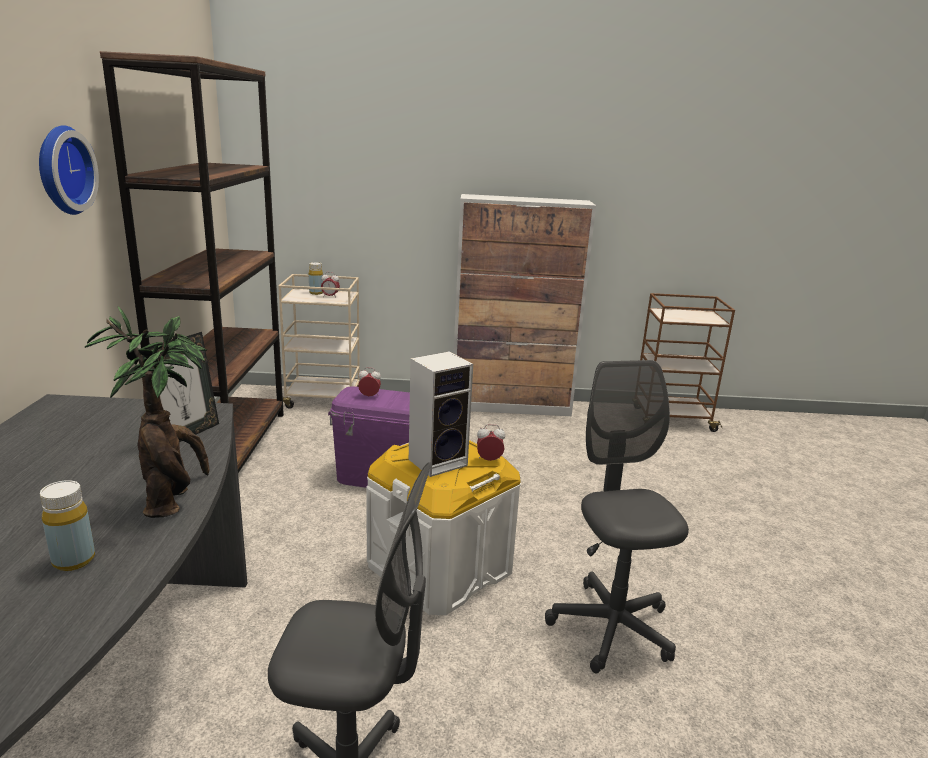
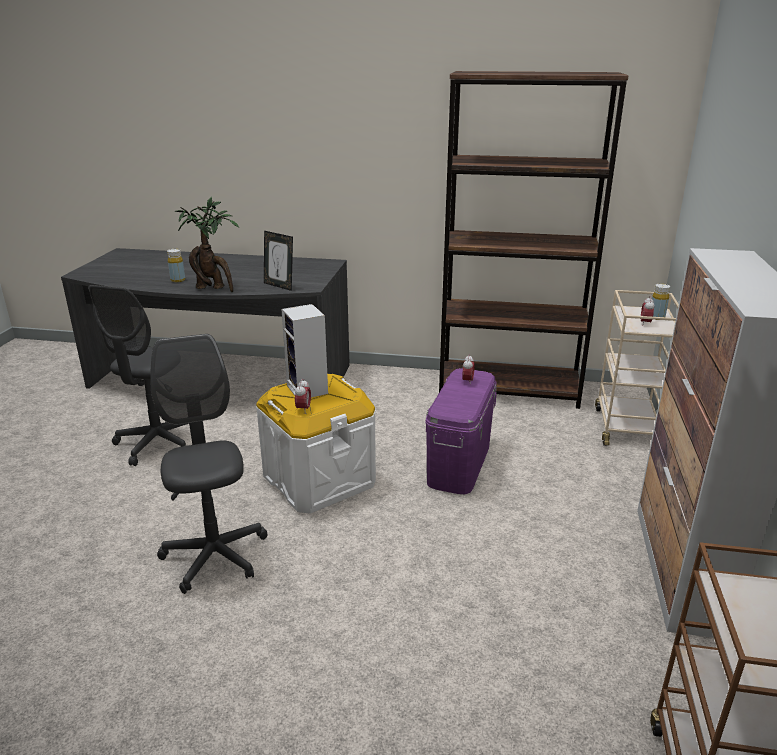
camera: 100 degrees right, 5 degrees up
wall clock [39,125,99,215] -> none
grey office chair [545,360,689,673] -> grey office chair turned 105 degrees counterclockwise [150,334,267,594]

